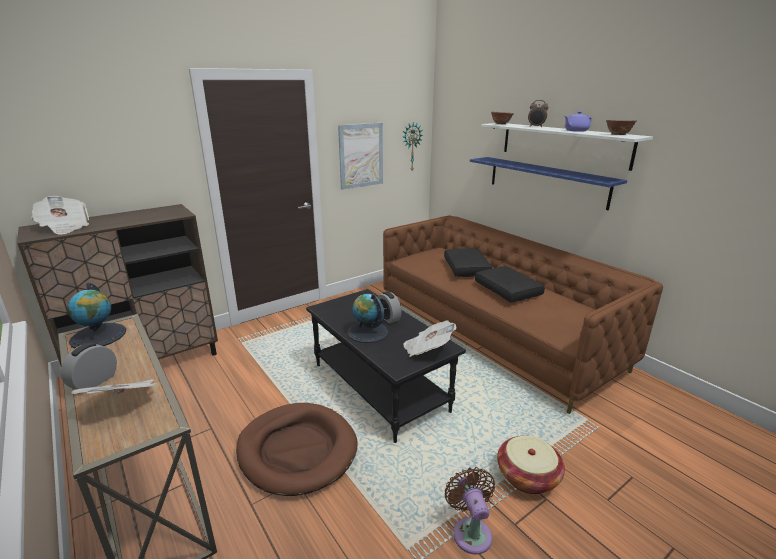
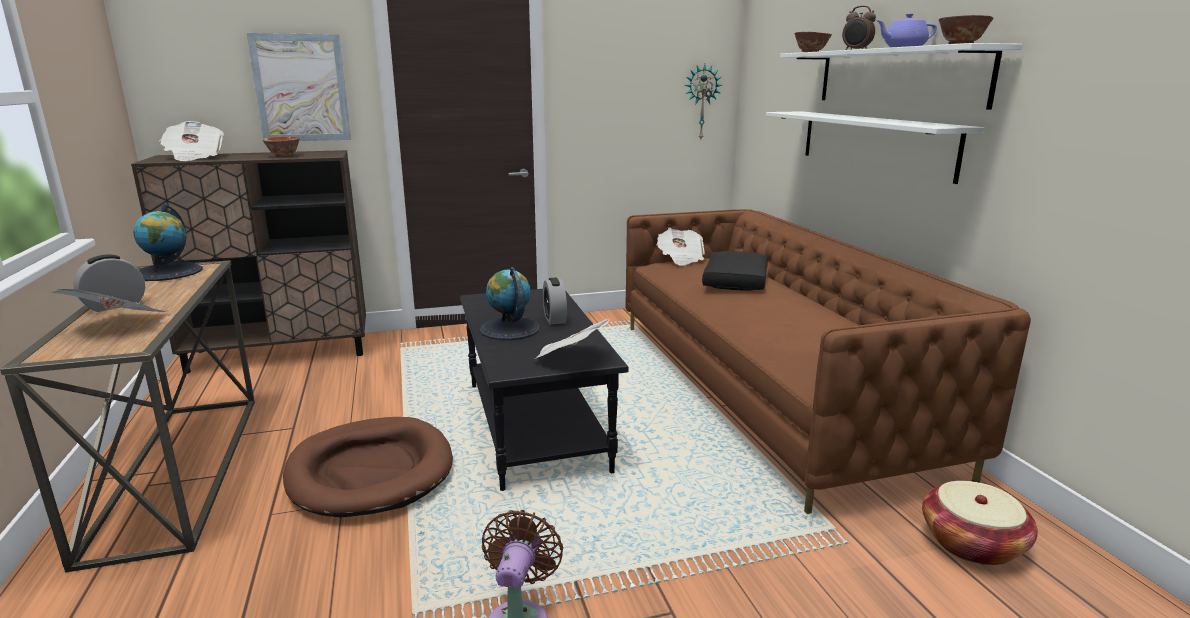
camera: 20 degrees right, 5 degrees down
picture [338,123,383,190] -> picture moved to [247,33,351,141]
blue shelf [470,157,627,210] -> white shelf [766,111,985,184]
black pillow [475,266,545,302] -> none
basket [497,436,565,494] -> basket moved to [922,481,1038,566]
none -> bowl [262,136,300,157]
none -> newspaper [657,227,705,266]

